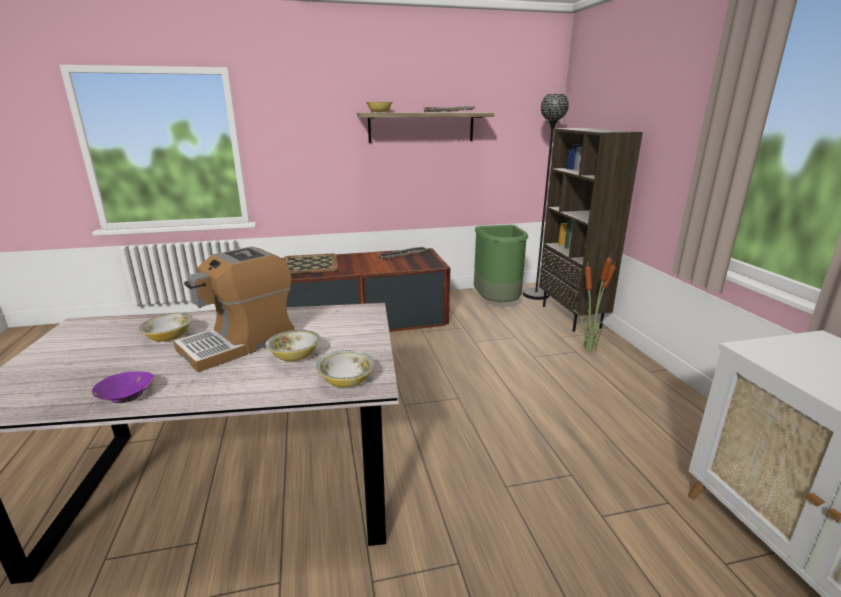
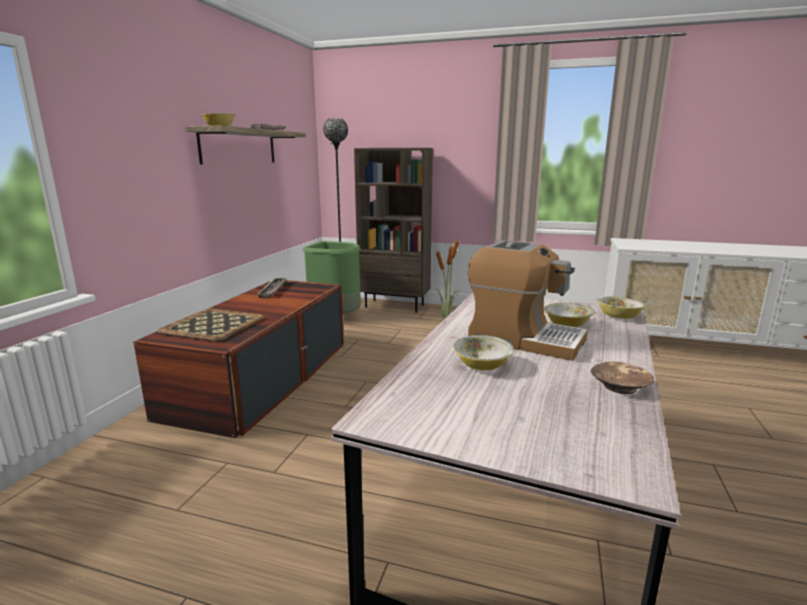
camera: 60 degrees left, 5 degrees down
purple bowl [92,371,154,403] -> brown bowl [591,362,654,394]
coffee machine [173,246,294,372] -> coffee machine turned 45 degrees counterclockwise [468,240,588,361]

